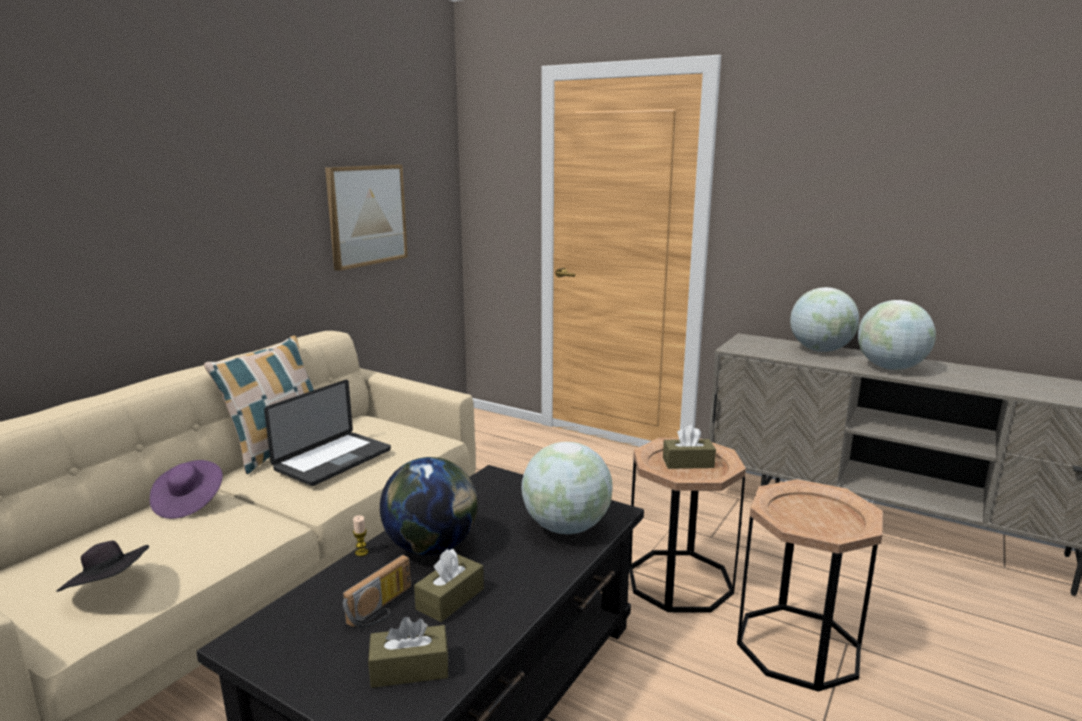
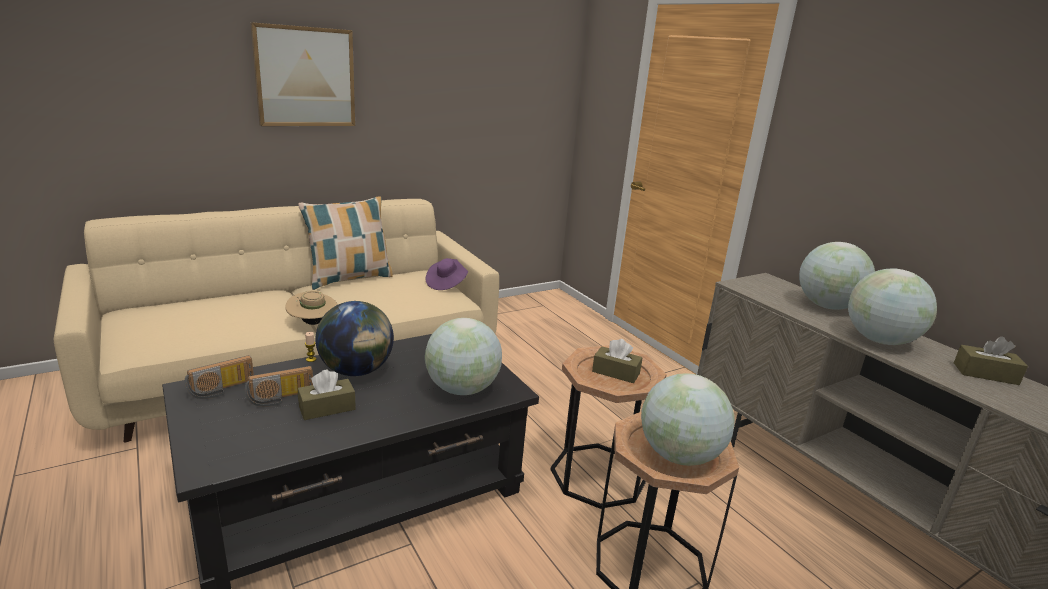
camera: 25 degrees right, 5 degrees up
black hat [56,541,149,592] -> none
purple hat [150,460,223,519] -> purple hat moved to [425,258,468,290]
laptop [264,380,391,486] -> none
picture [325,165,408,271] -> picture moved to [250,22,355,126]
brown tissue box [368,617,449,688] -> brown tissue box moved to [954,336,1028,385]
none -> radio [185,355,254,399]
none -> beige hat [285,290,338,325]
none -> globe [641,373,735,466]

